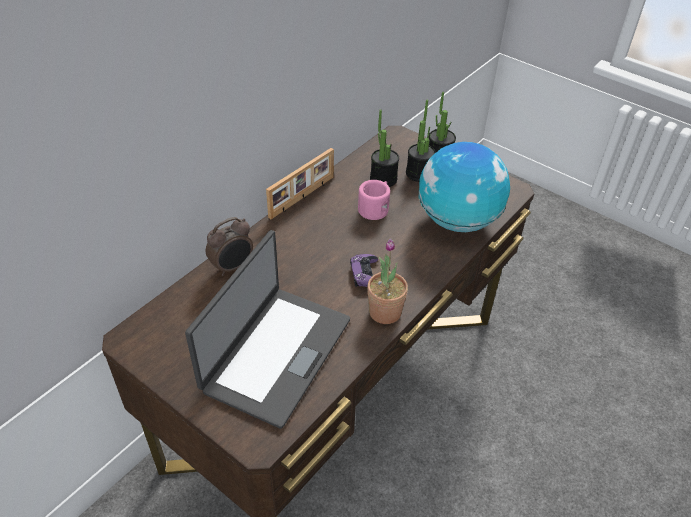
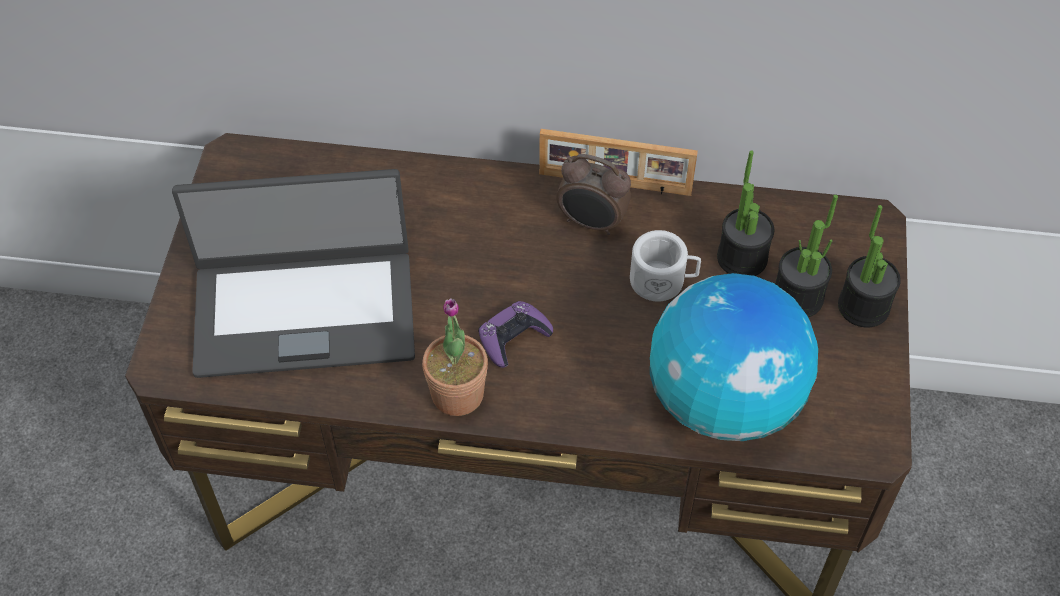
camera: 60 degrees right, 10 degrees up
alarm clock [206,217,253,276] -> alarm clock moved to [556,154,631,235]
pink mug [358,180,390,220] -> white mug [630,230,701,302]

